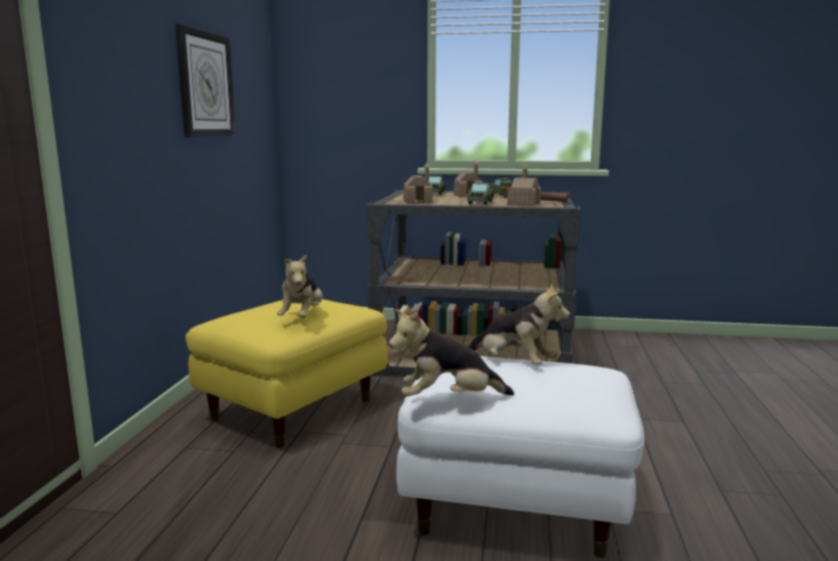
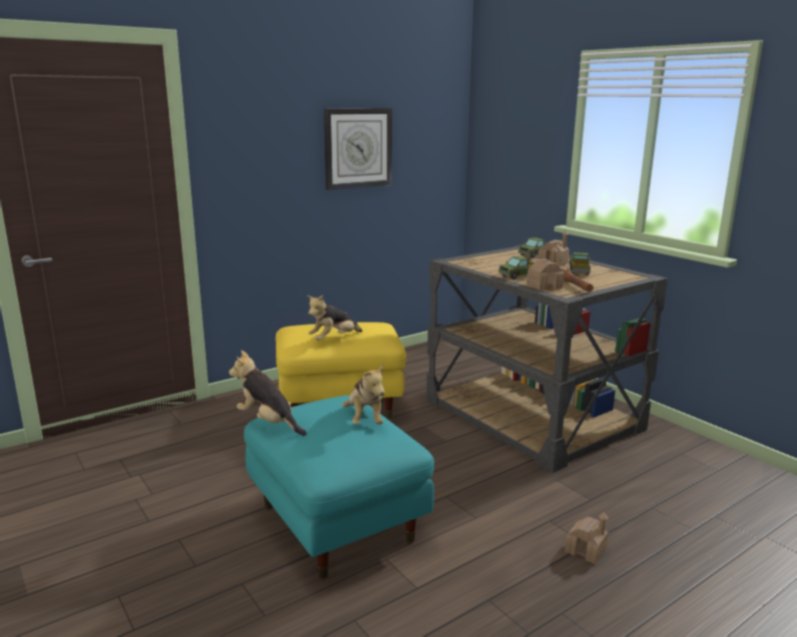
camera: 45 degrees right, 5 degrees up
white ottoman [396,356,644,558] -> turquoise ottoman [244,395,434,579]
toy house [403,163,433,203] -> toy house moved to [565,512,609,564]

